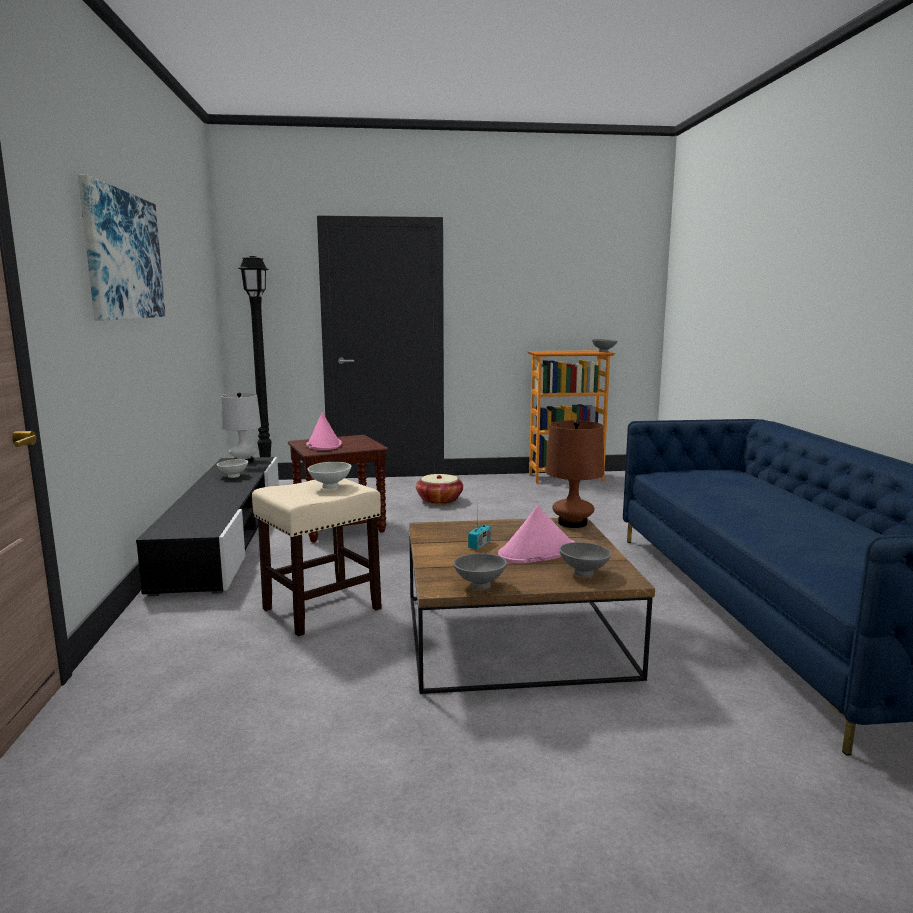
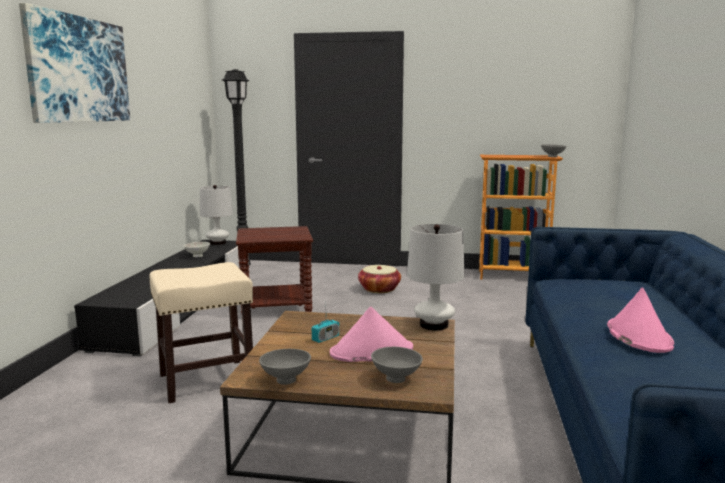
camera: 15 degrees right, 0 degrees up
pink hat [306,413,342,450] -> pink hat moved to [607,287,674,353]
white bowl [307,462,351,489] -> none
brown table lamp [546,420,604,528] -> white table lamp [407,224,464,330]

